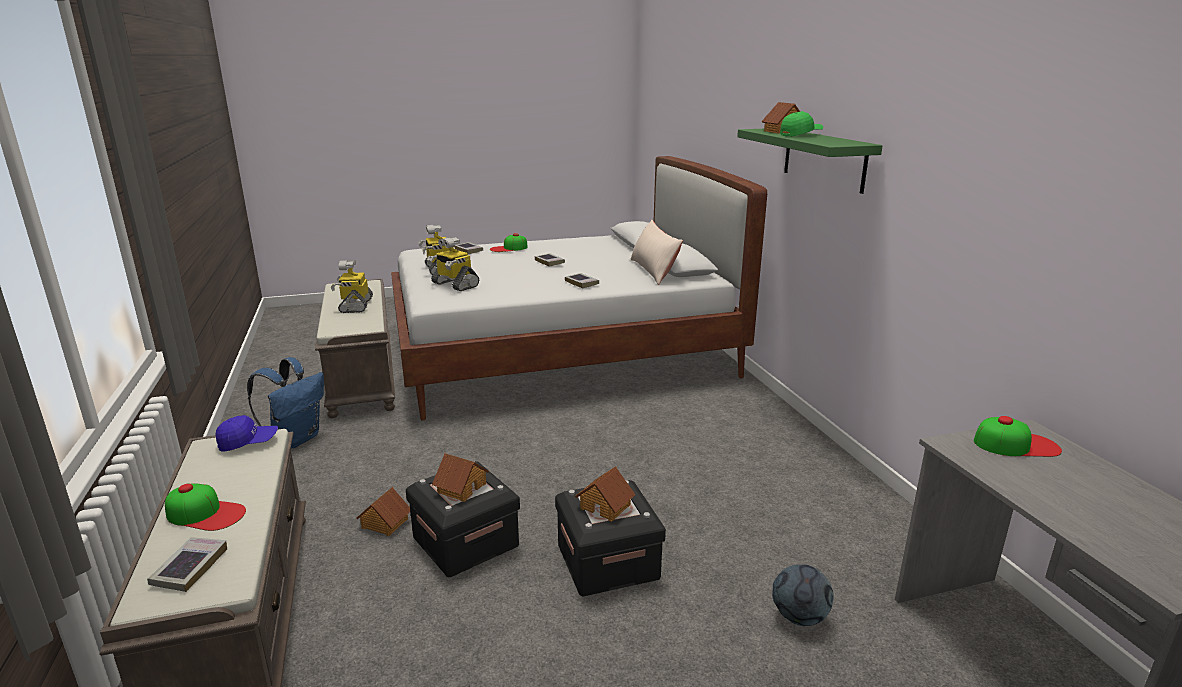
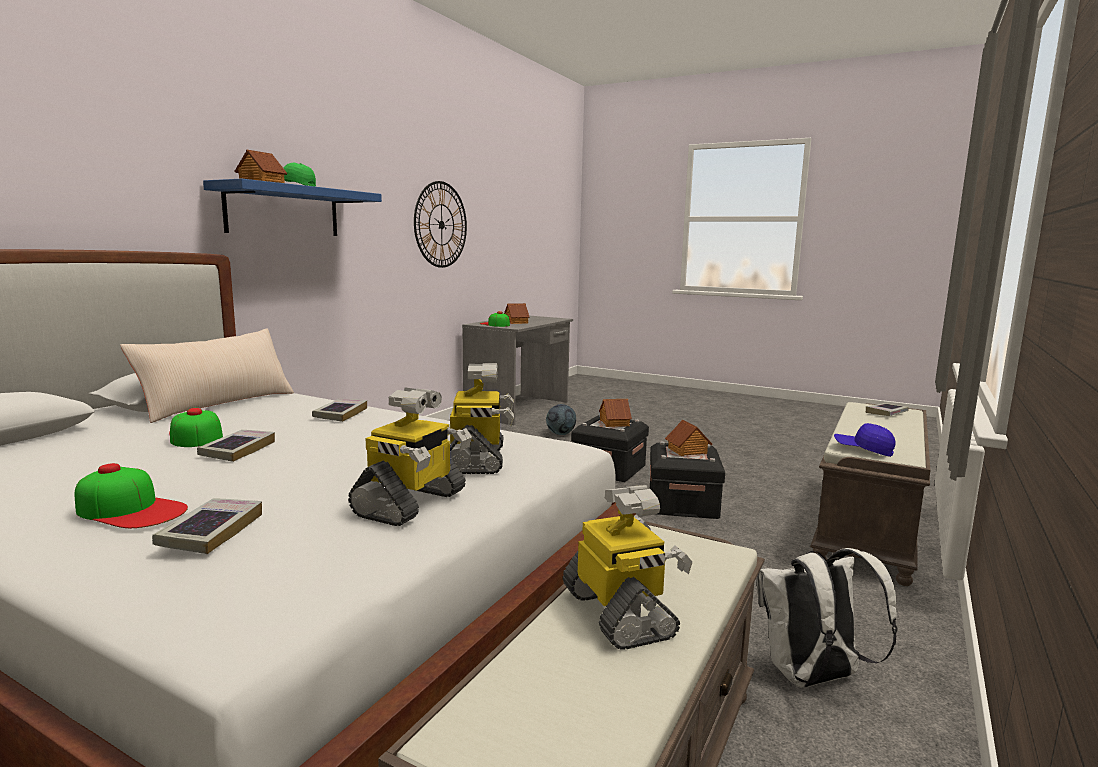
camera: 135 degrees left, 10 degrees down
cap [165,483,246,531] -> cap moved to [169,408,223,447]
blue backpack [247,357,324,448] -> white backpack [757,548,898,688]
toy robot [331,260,373,313] -> toy robot turned 60 degrees counterclockwise [563,485,692,650]
toy house [356,487,410,536] -> toy house moved to [504,303,529,324]
green shelf [737,129,883,194] -> blue shelf [203,179,382,236]
none -> wall clock [414,181,467,268]

